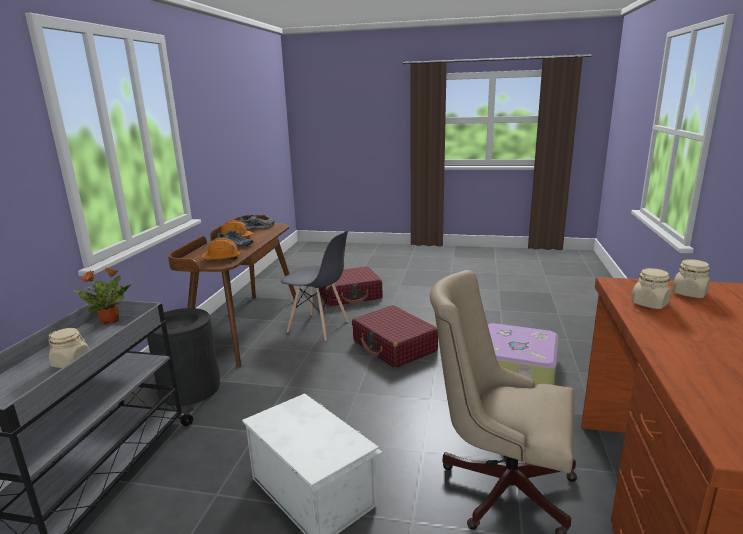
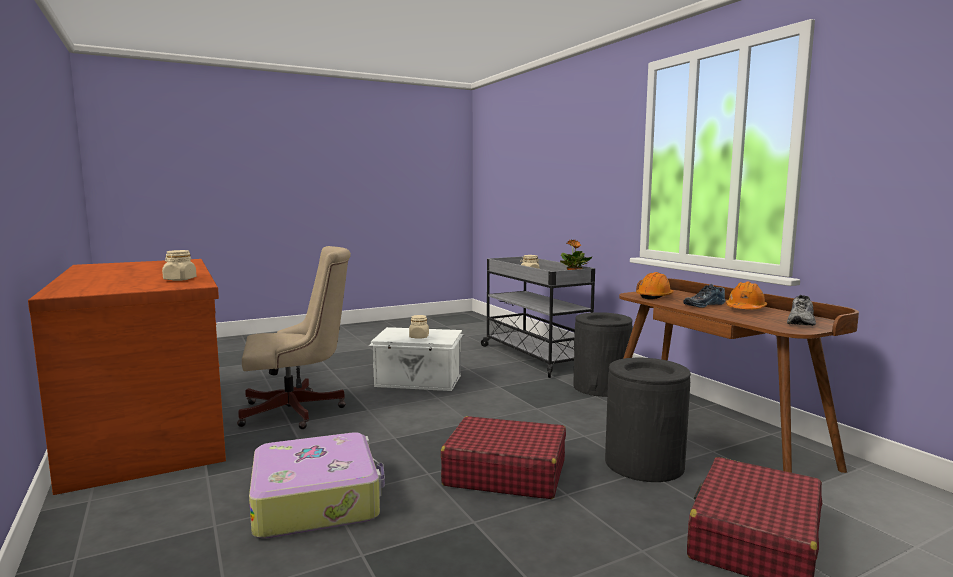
camera: 140 degrees right, 10 degrees down
grey chair [281,231,349,341] -> black trash can [605,358,691,482]
beige jar [672,259,710,298] -> beige jar moved to [409,315,429,339]

